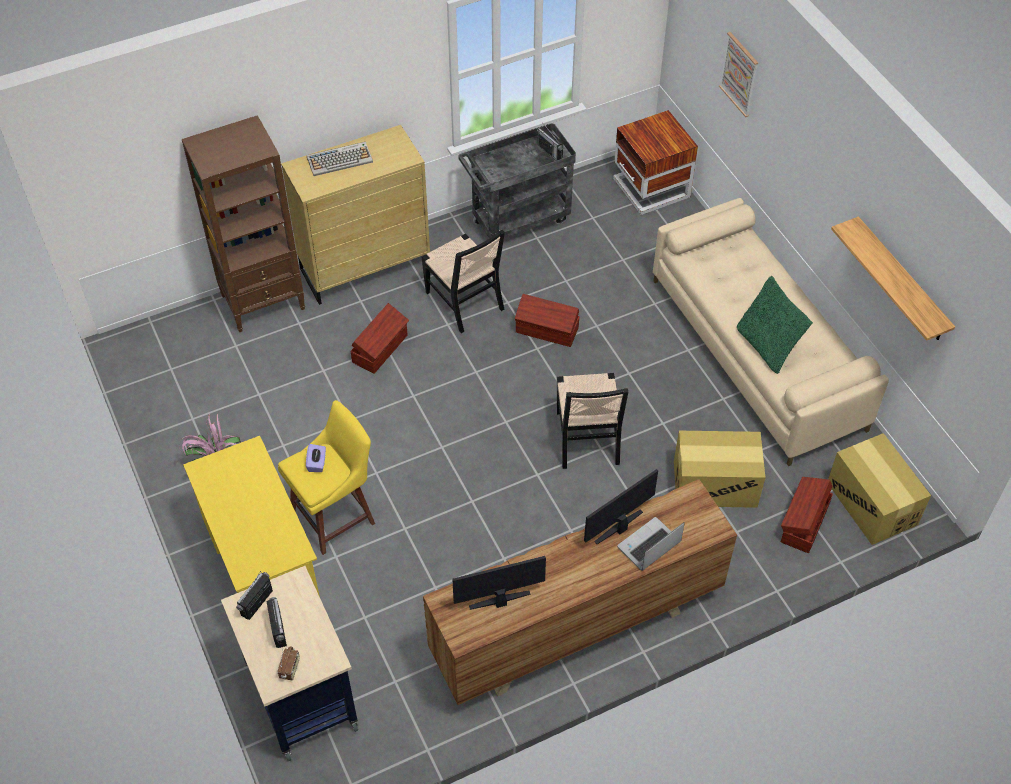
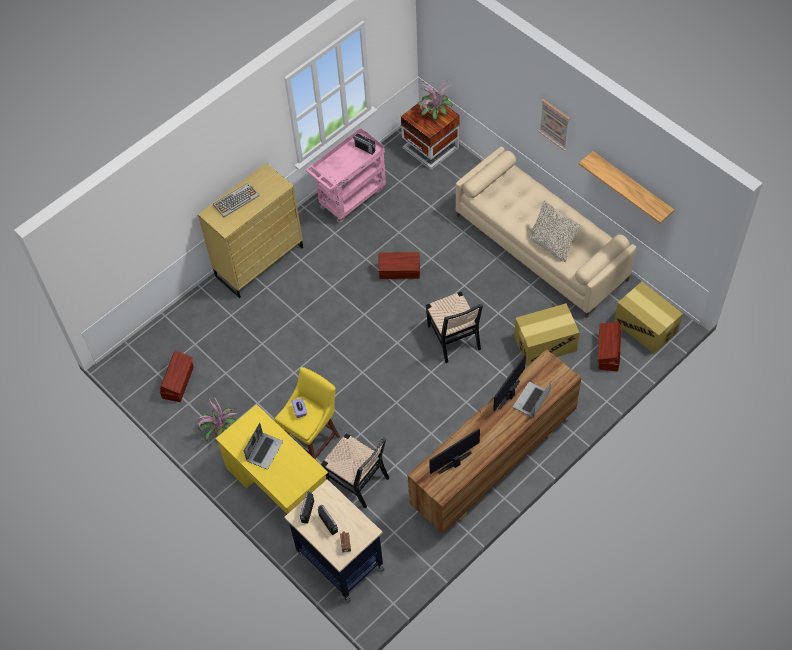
camera: 15 degrees left, 5 degrees up
brown bookcase [182,115,305,332] -> none
brown storage box [351,303,409,374] -> brown storage box moved to [160,351,194,402]
chair [421,230,505,333] -> chair moved to [321,433,389,509]
black cart [458,123,576,238] -> pink cart [306,128,386,223]
picture [719,32,758,117] -> picture moved to [538,99,570,151]
green pillow [737,276,813,374] -> beige pillow [529,200,581,262]
none -> laptop [244,423,283,469]
none -> potted plant [418,81,453,120]

